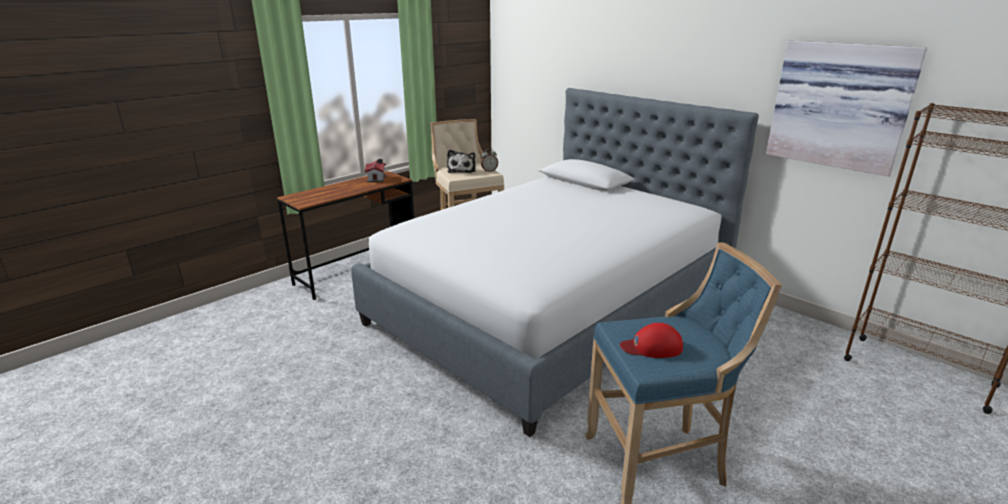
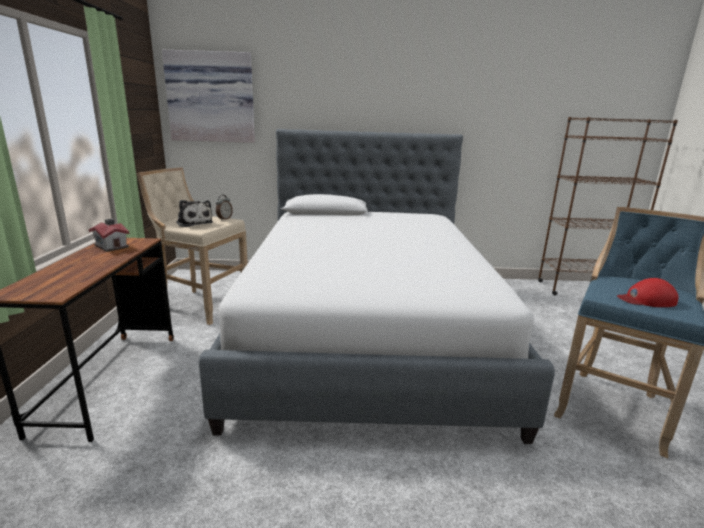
camera: 45 degrees left, 5 degrees down
red cap [620,323,683,358] -> red cap turned 45 degrees clockwise [617,278,678,307]
picture [766,41,927,176] -> picture moved to [162,50,255,143]

